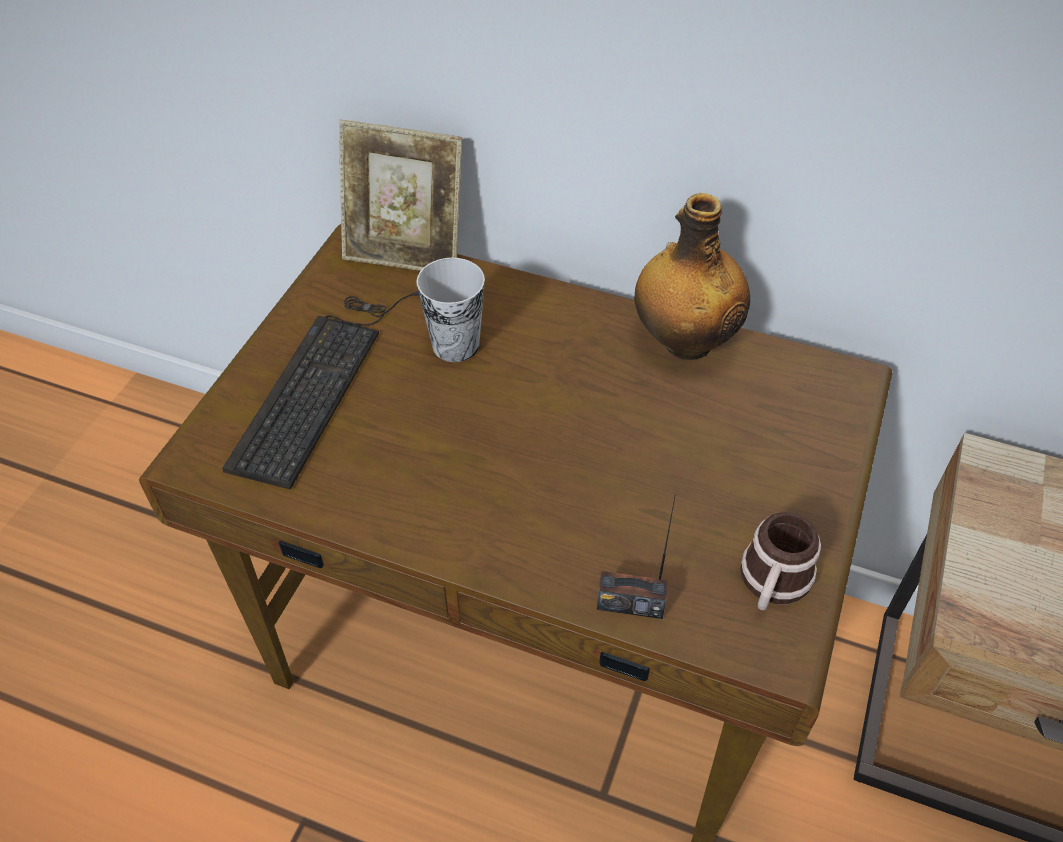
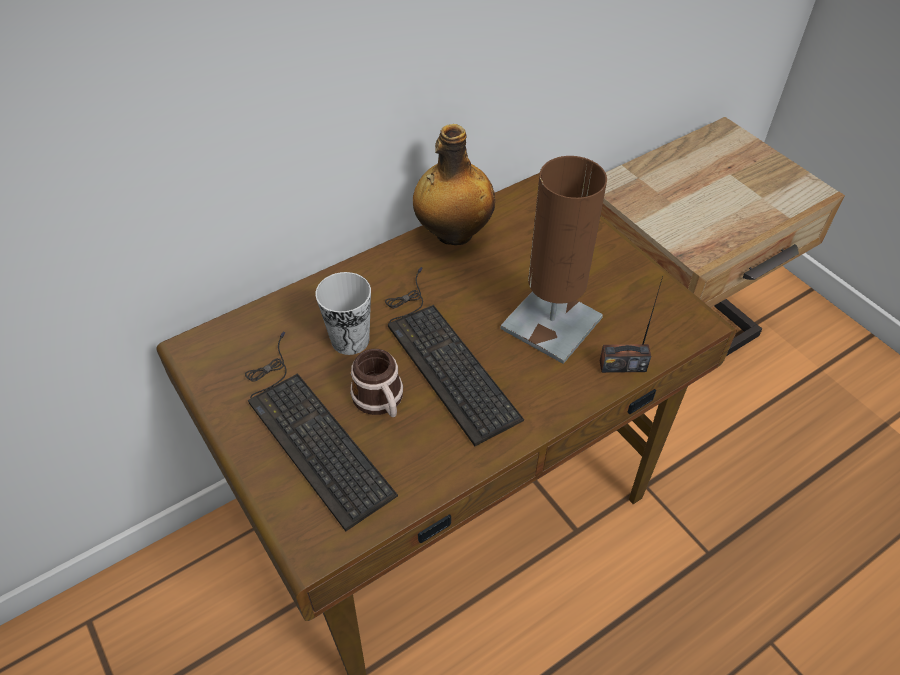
camera: 55 degrees left, 0 degrees up
picture frame [339,119,463,271] -> none
radio [597,494,676,619] -> radio turned 45 degrees clockwise [600,277,663,373]
mug [740,512,821,610] -> mug moved to [350,349,403,417]
none -> keyboard [385,267,524,446]
none -> brown table lamp [500,156,607,364]

